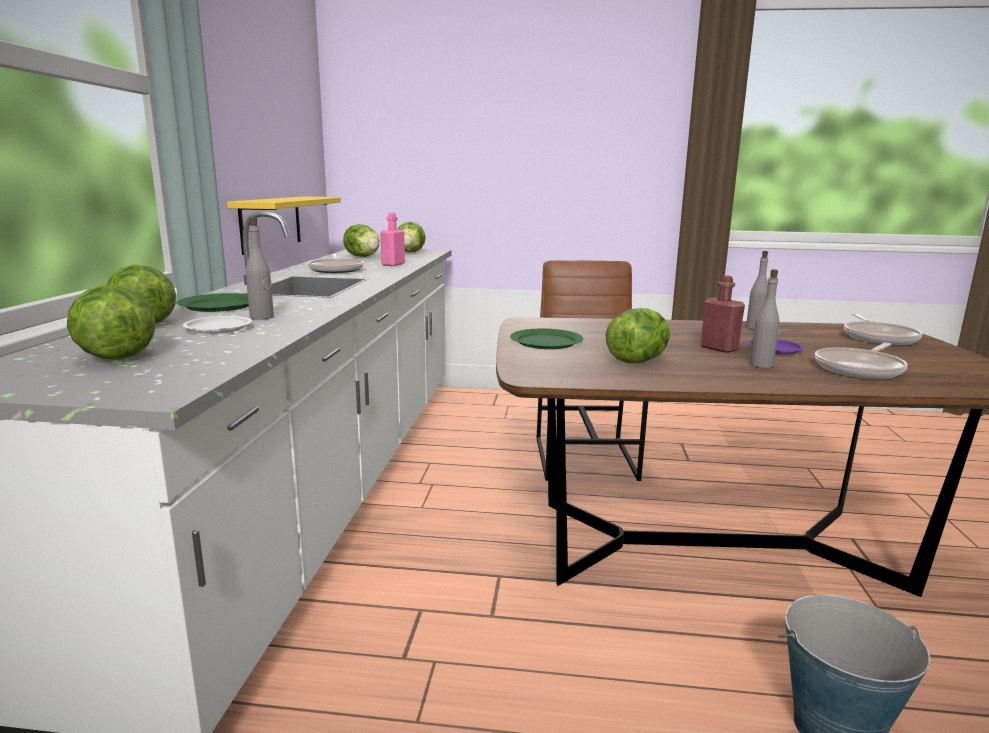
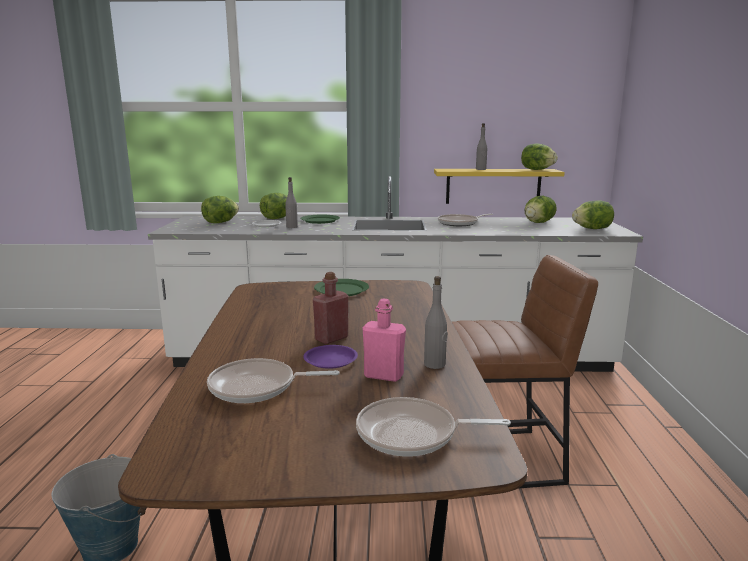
camera: 85 degrees right, 0 degrees up
pink bottle [380,213,405,266] -> pink bottle moved to [362,299,406,382]
lettuce [606,308,670,363] -> lettuce moved to [521,143,558,170]
grey bottle [750,269,779,368] -> grey bottle moved to [476,123,487,170]
frying pan [815,342,908,379] -> frying pan turned 45 degrees counterclockwise [207,358,340,403]

